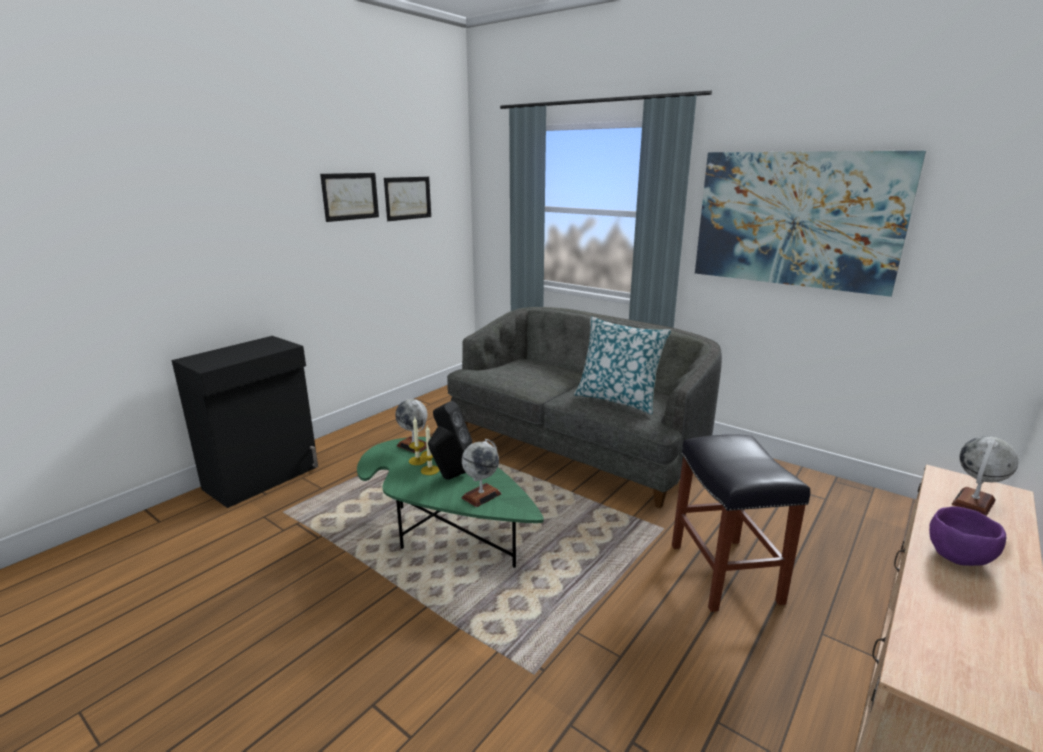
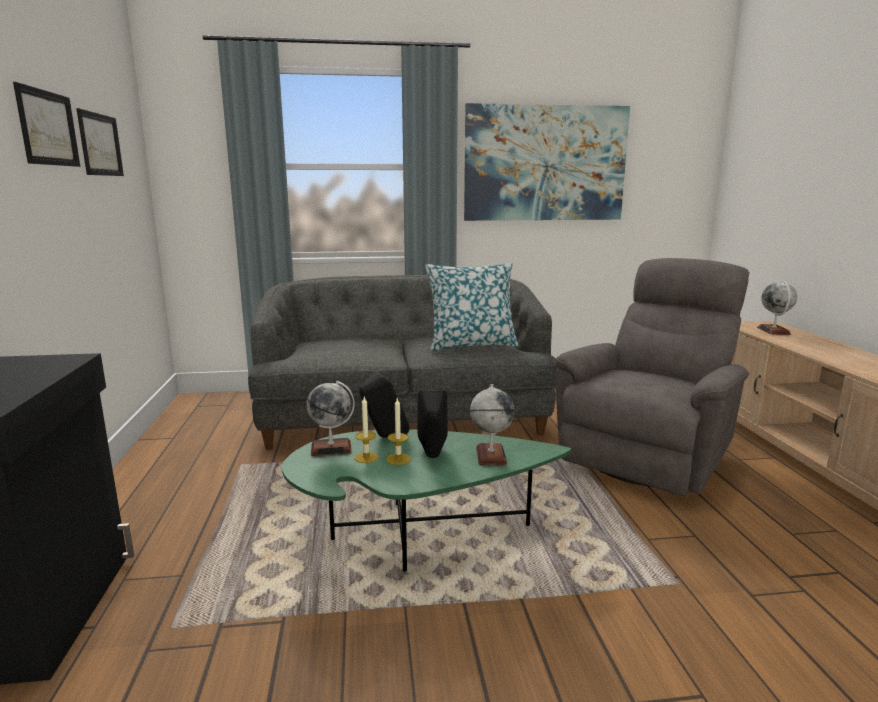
camera: 45 degrees left, 5 degrees down
black stool [672,434,810,612] -> grey armchair [556,258,750,496]
purple bowl [929,506,1006,566] -> none

